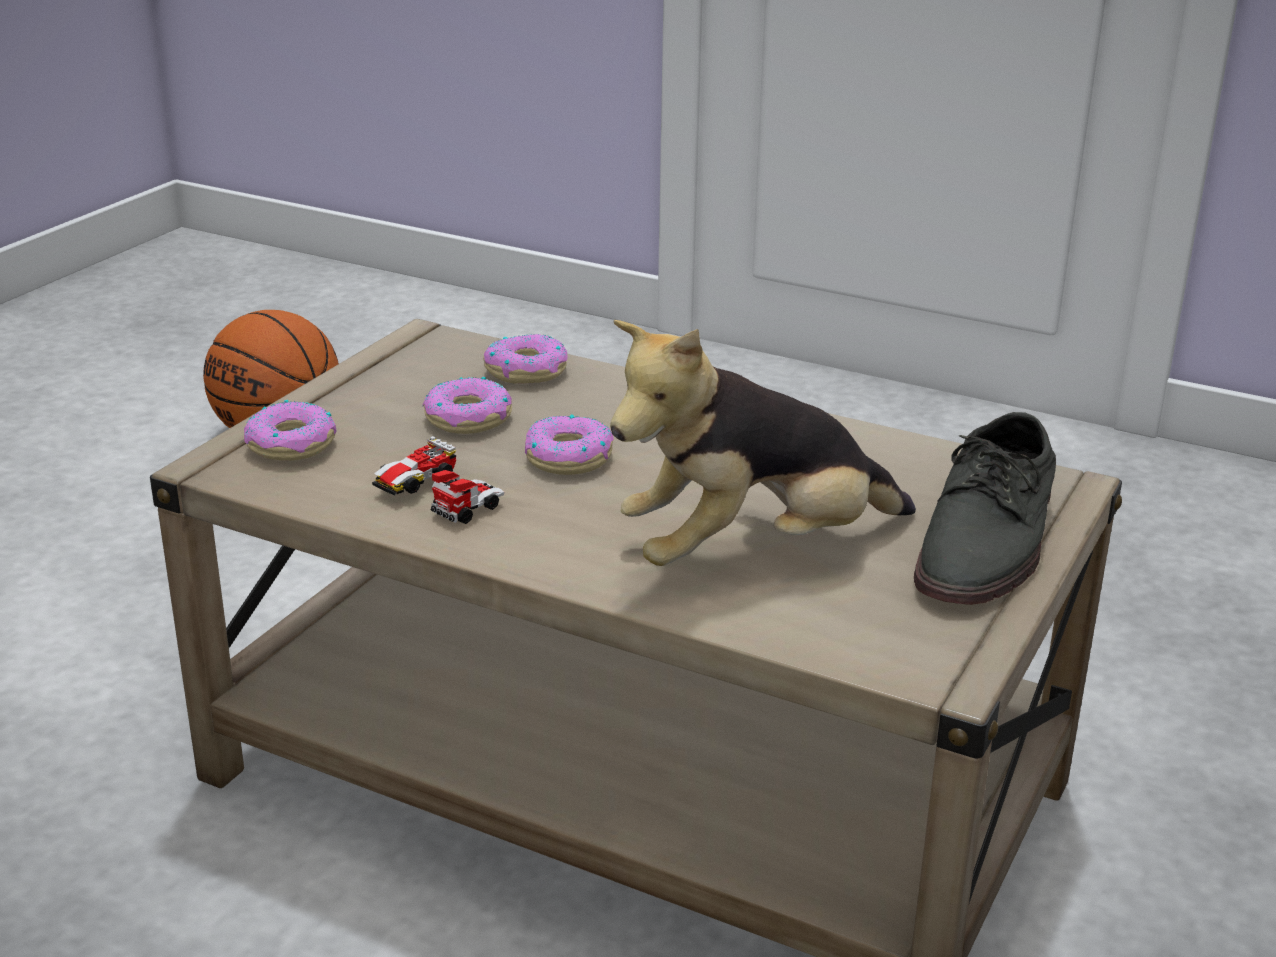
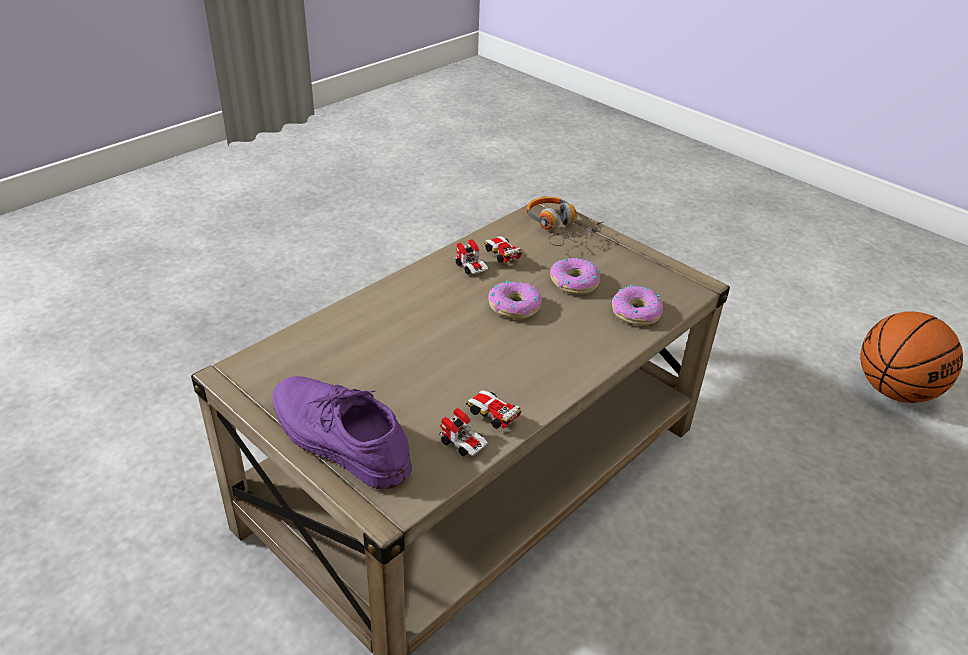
camera: 105 degrees right, 10 degrees up
donut [244,400,337,461] -> headphones [526,197,604,246]
plush toy [610,320,916,566] -> none
grey shoe [914,412,1056,605] -> purple shoe [273,376,412,490]
none -> toy car [439,390,521,456]

